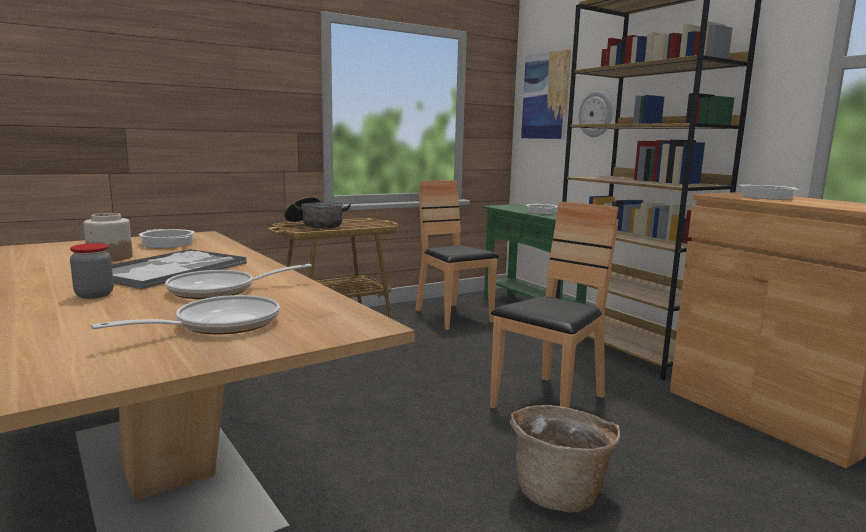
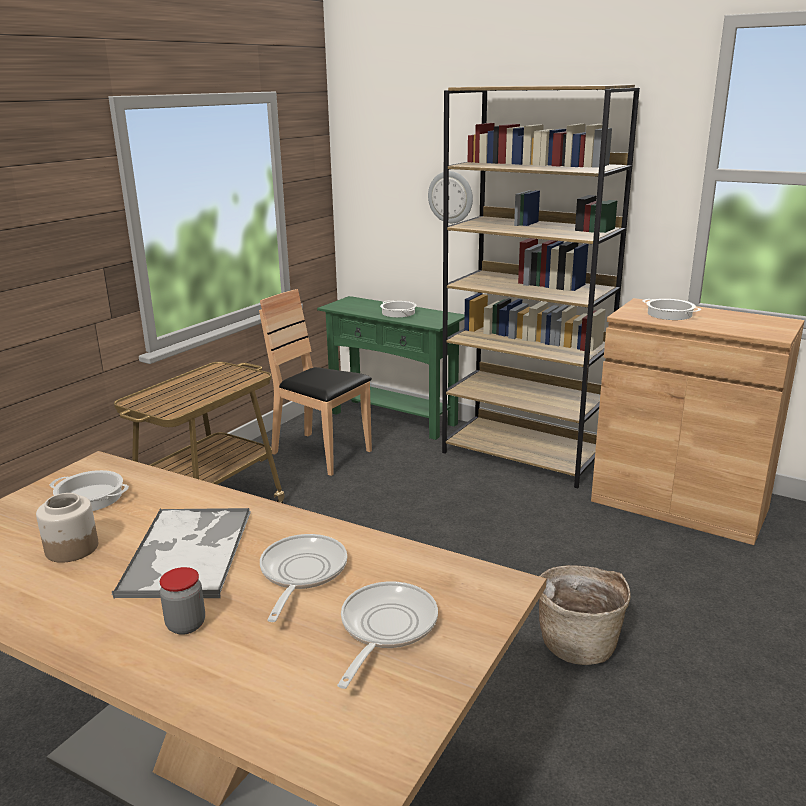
camera: 25 degrees left, 10 degrees up
frying pan [165,264,312,299] -> frying pan turned 150 degrees clockwise [260,534,347,622]
cooking pot [284,197,351,229] -> none
brown chair [490,201,619,409] -> none
picture [521,49,571,139] -> none

